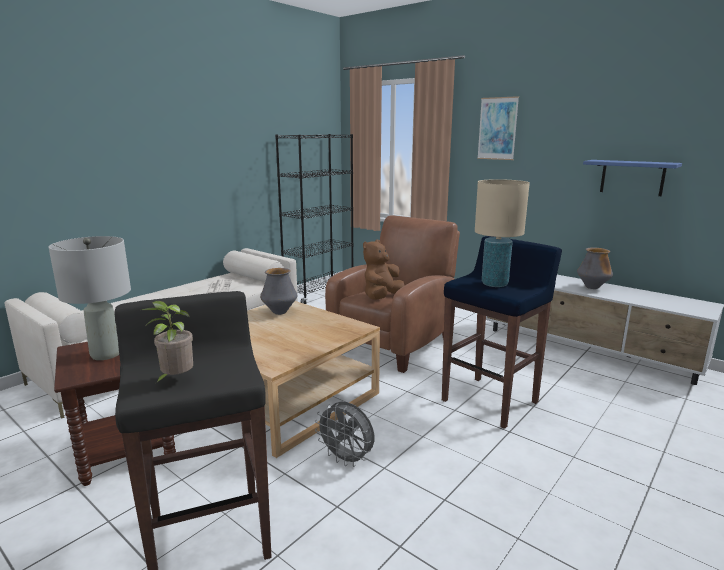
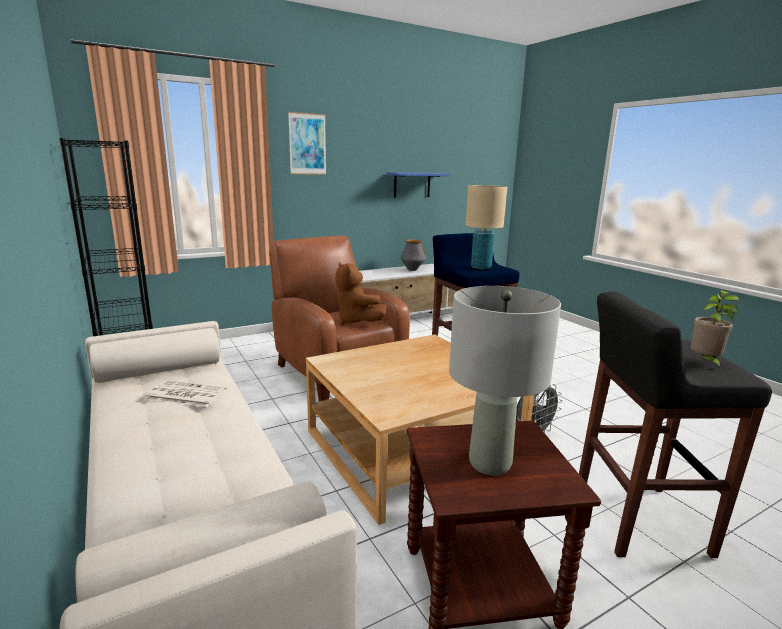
camera: 70 degrees left, 0 degrees up
vase [260,268,297,315] -> none

